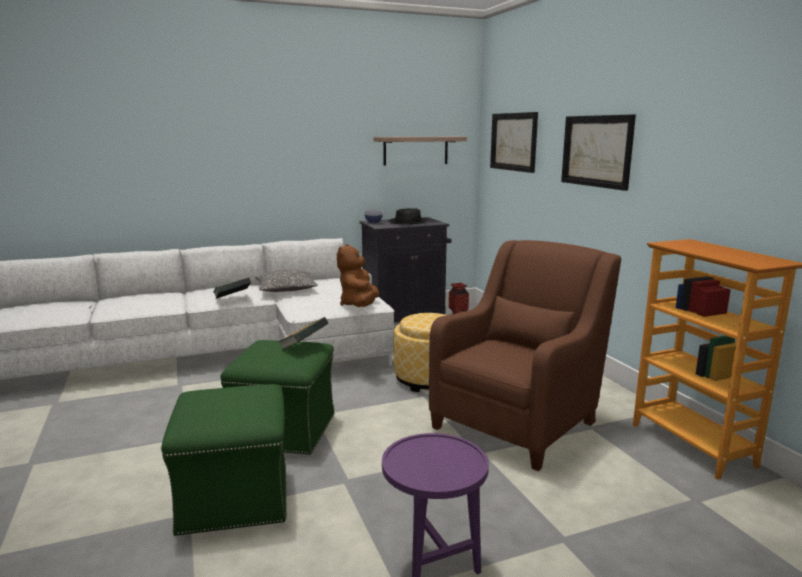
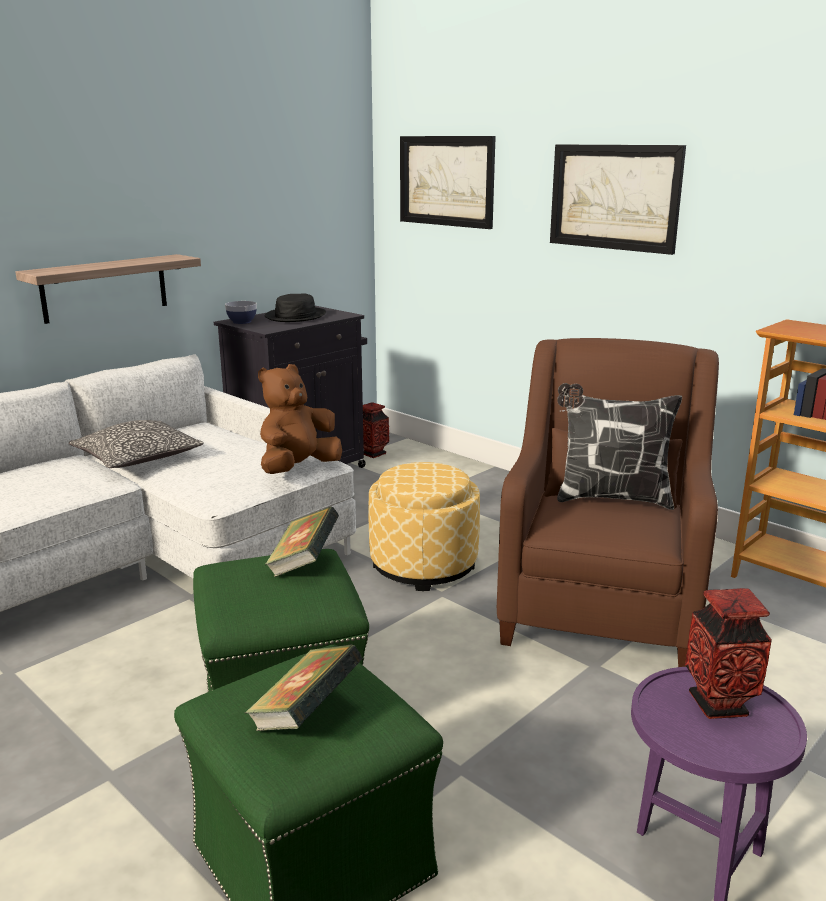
camera: 25 degrees left, 5 degrees up
book [213,277,251,299] -> book moved to [245,644,363,731]
brown plush toy [337,244,379,307] -> brown plush toy turned 60 degrees clockwise [258,364,342,474]
shelf [373,137,467,166] -> shelf moved to [15,254,201,324]
none -> pillow [557,383,682,510]
none -> vase [685,588,772,719]

